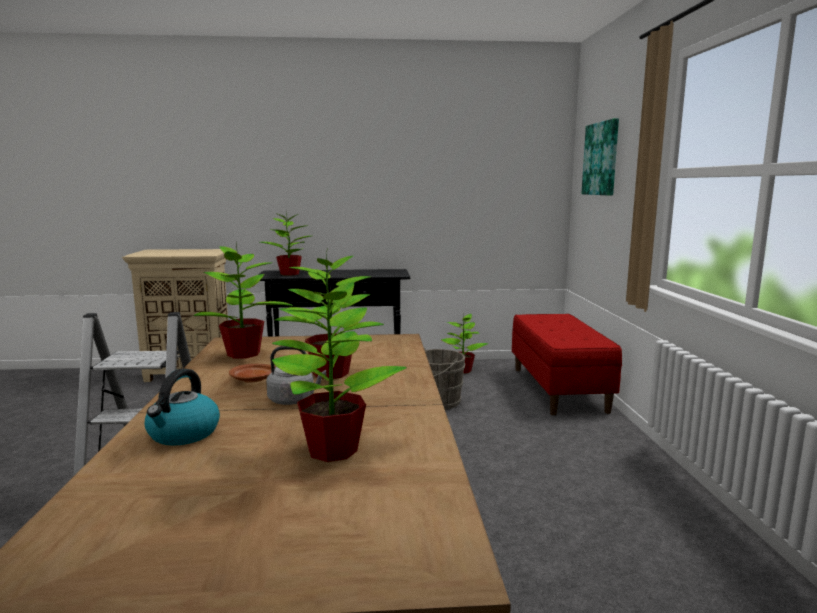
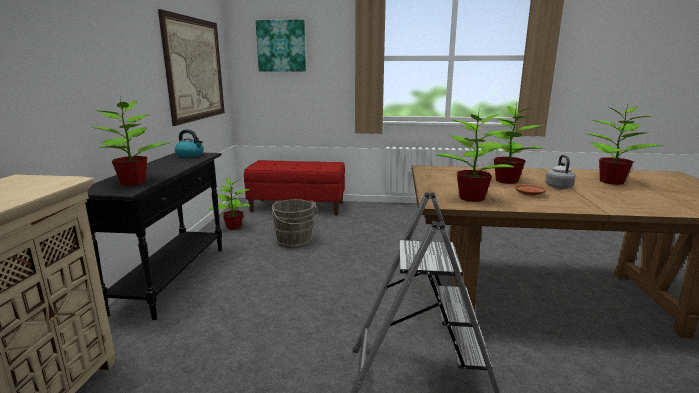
camera: 80 degrees left, 5 degrees up
kettle [145,369,220,446] -> kettle moved to [175,129,204,157]
none -> picture [158,9,225,126]

